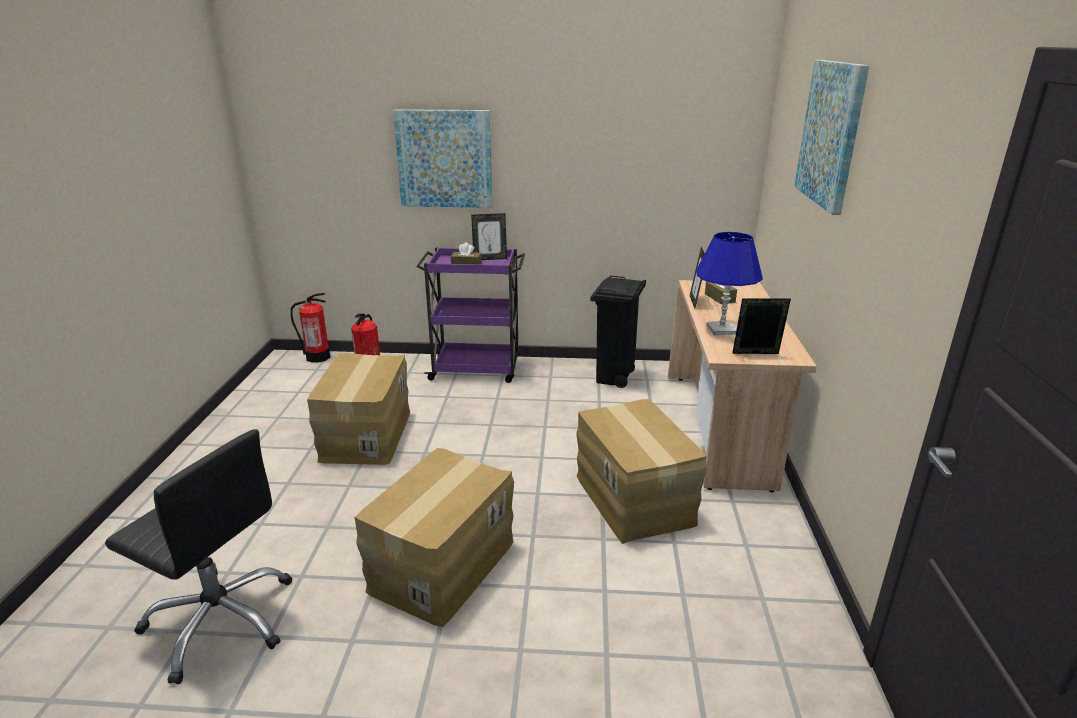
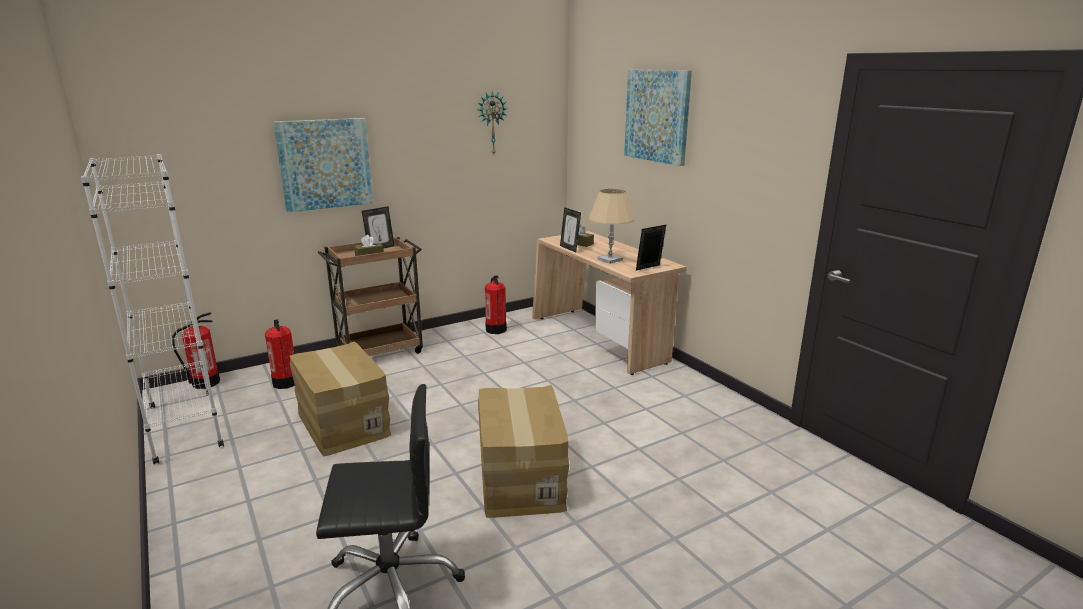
camera: 35 degrees left, 5 degrees down
purple cart [416,247,525,383] -> brown cart [318,237,423,356]
cardboard box [576,399,707,544] -> none
black trash can [591,275,646,388] -> fire extinguisher [485,276,507,334]
blue table lamp [696,232,763,335] -> beige table lamp [589,189,635,264]
none -> white bookcase [81,154,224,464]
none -> wall clock [477,91,508,154]

